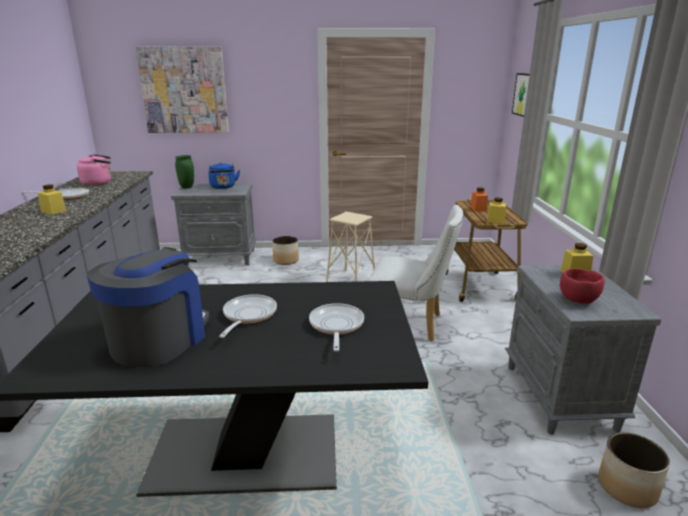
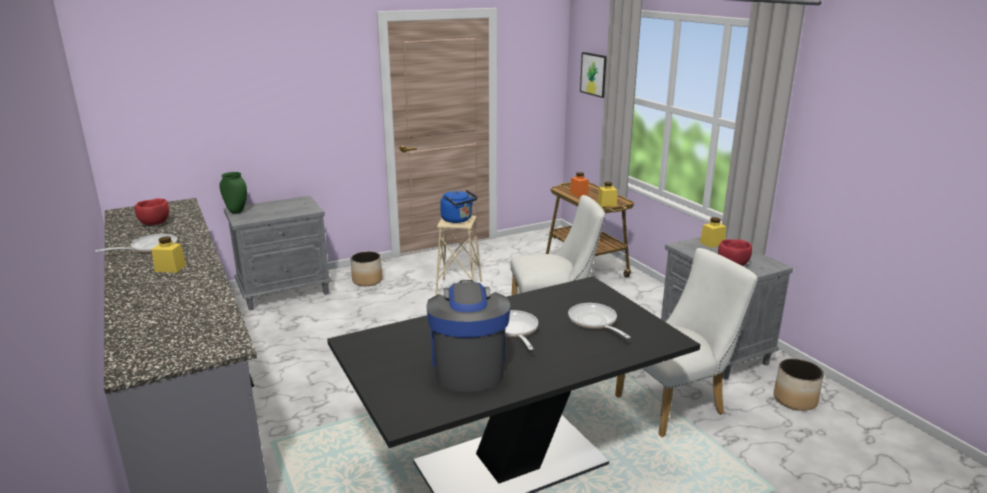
camera: 25 degrees left, 0 degrees up
pink kettle [77,154,111,185] -> red bowl [135,198,169,225]
picture [136,46,229,133] -> none
blue kettle [208,162,240,189] -> blue kettle moved to [440,190,477,223]
none -> white chair [615,248,758,437]

